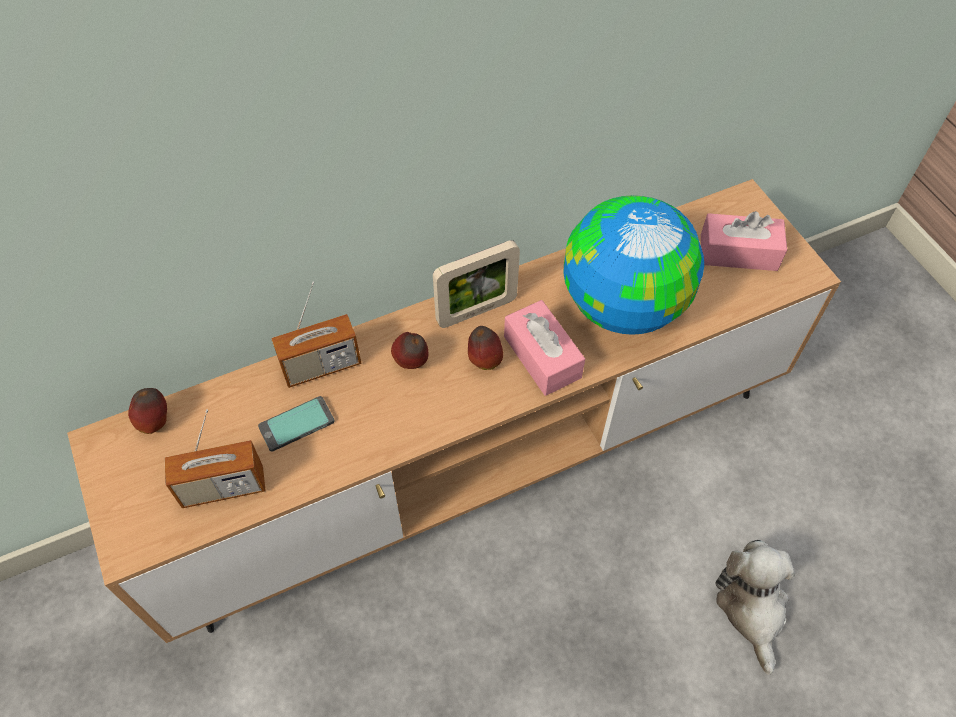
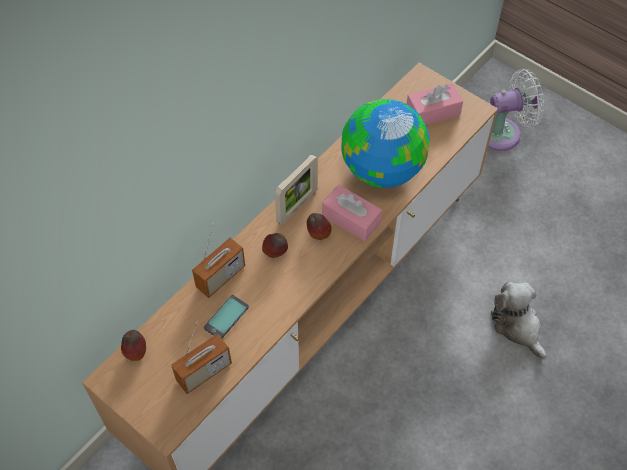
camera: 25 degrees left, 0 degrees up
none -> white fan [488,69,544,151]

